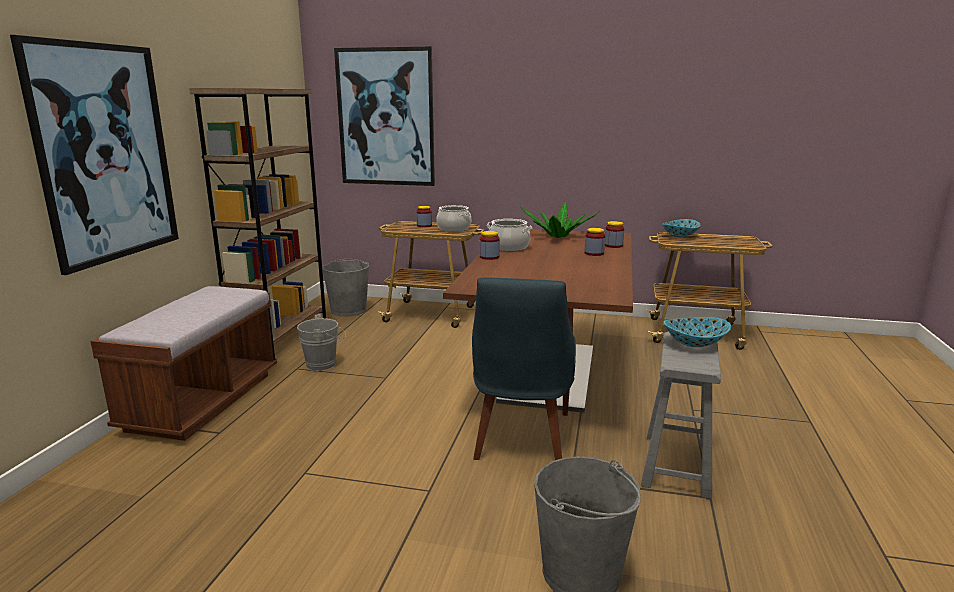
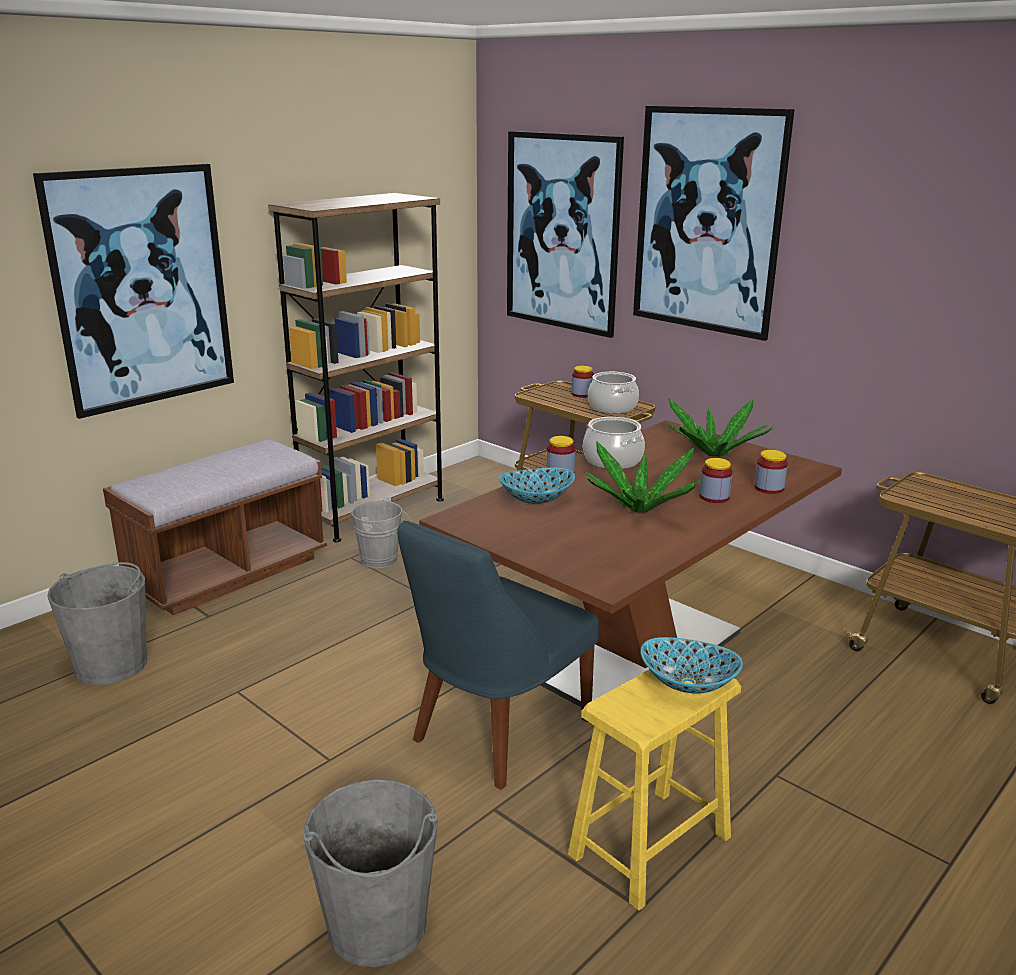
camera: 30 degrees right, 5 degrees up
grey bucket [322,259,369,317] -> grey bucket moved to [47,562,147,685]
grey stool [641,331,721,499] -> yellow stool [568,669,741,910]
bowl [663,219,700,237] -> bowl moved to [498,467,575,504]
none -> potted plant [584,441,701,512]
none -> picture [633,106,795,341]

